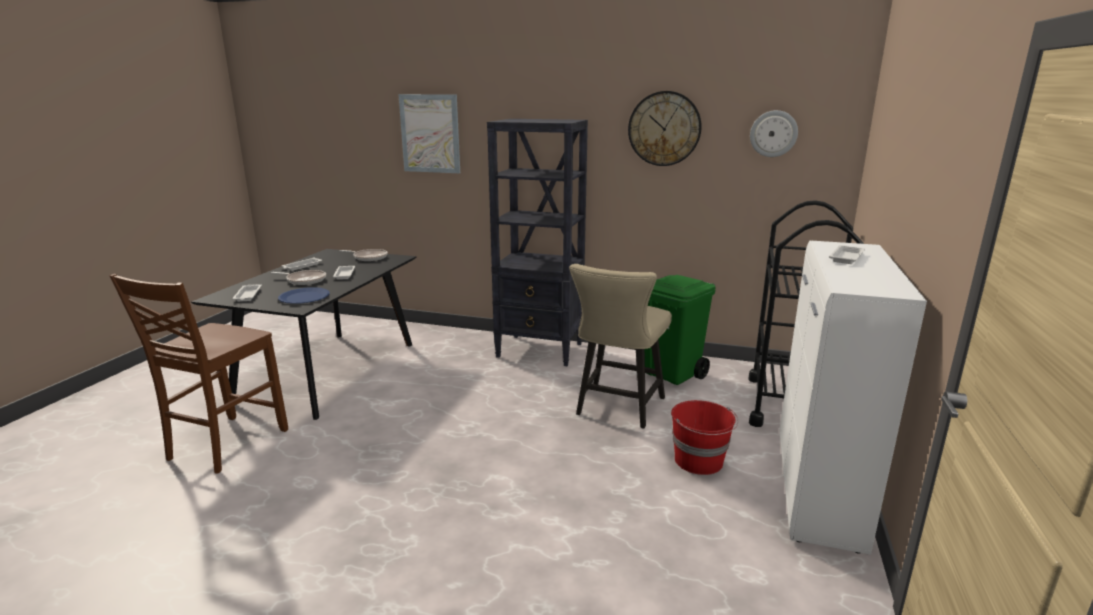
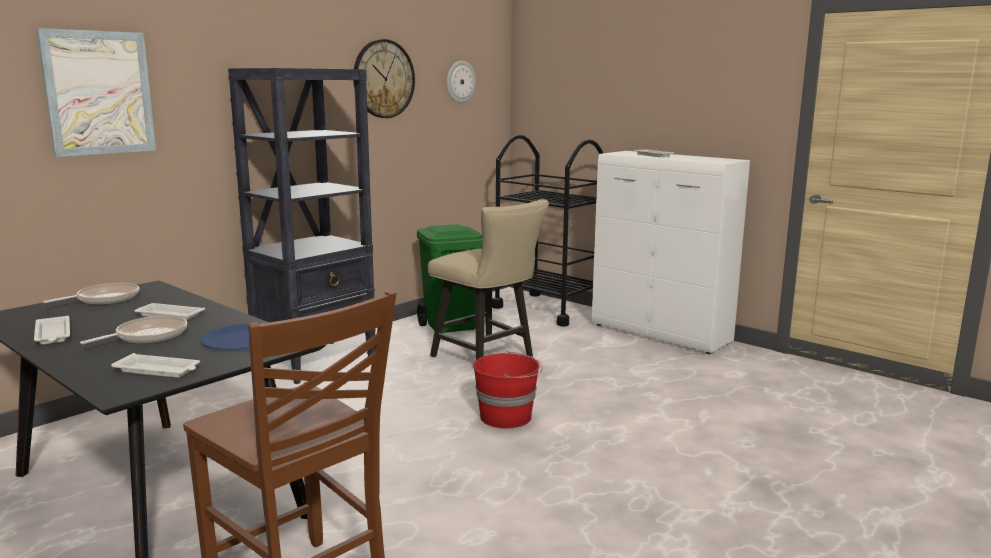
camera: 65 degrees left, 5 degrees down
red bucket [671,400,738,475] -> red bucket moved to [473,351,543,428]

